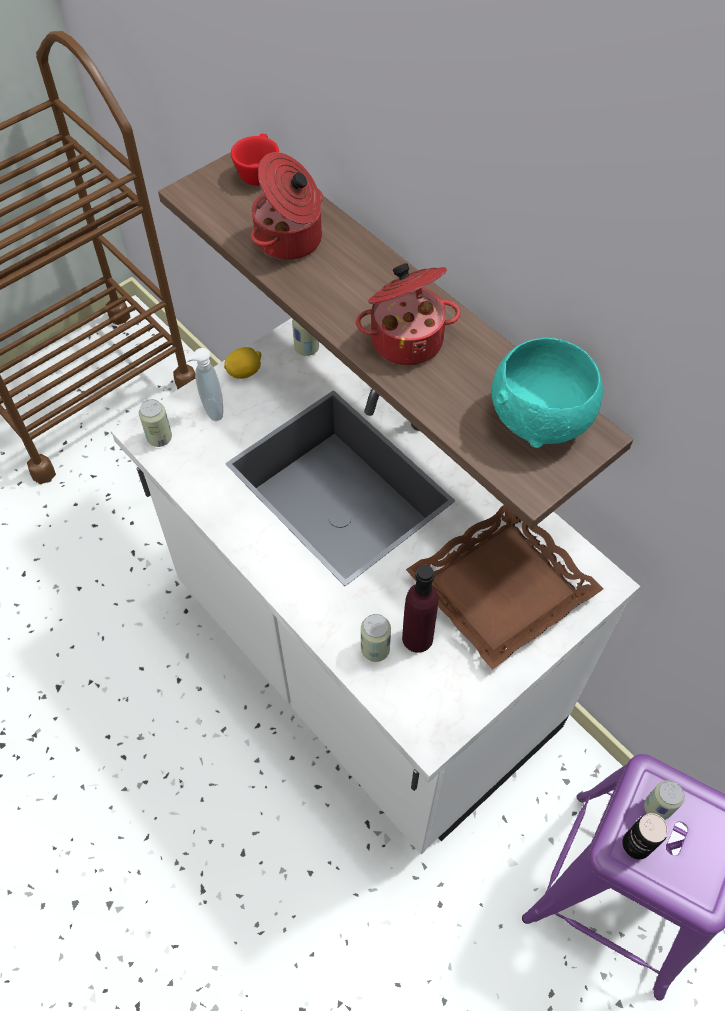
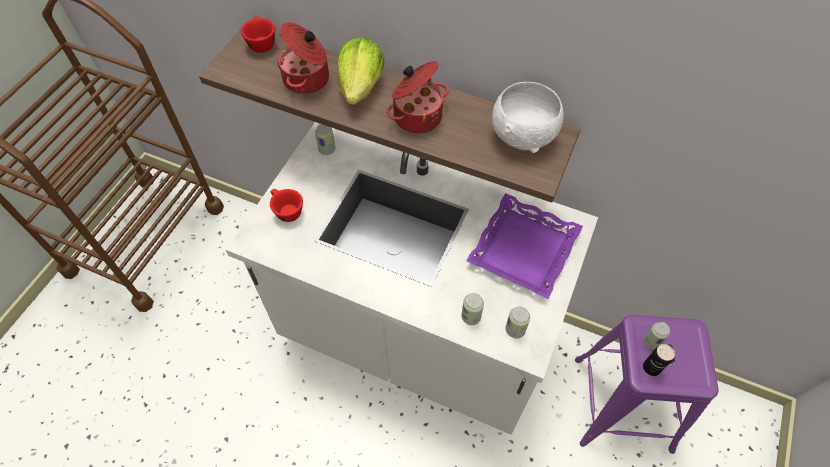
camera: 25 degrees left, 0 degrees up
can [139,399,172,447] -> can moved to [505,306,530,338]
soap dispenser [186,348,223,421] -> red cup [270,189,303,222]
lemon [224,347,262,379] -> none
purple bottle [402,565,438,653] -> none
brown tray [406,505,604,670] -> purple tray [466,193,583,299]
turquoise bowl [491,338,603,448] -> white bowl [492,82,564,153]
none -> lettuce [337,37,384,105]

